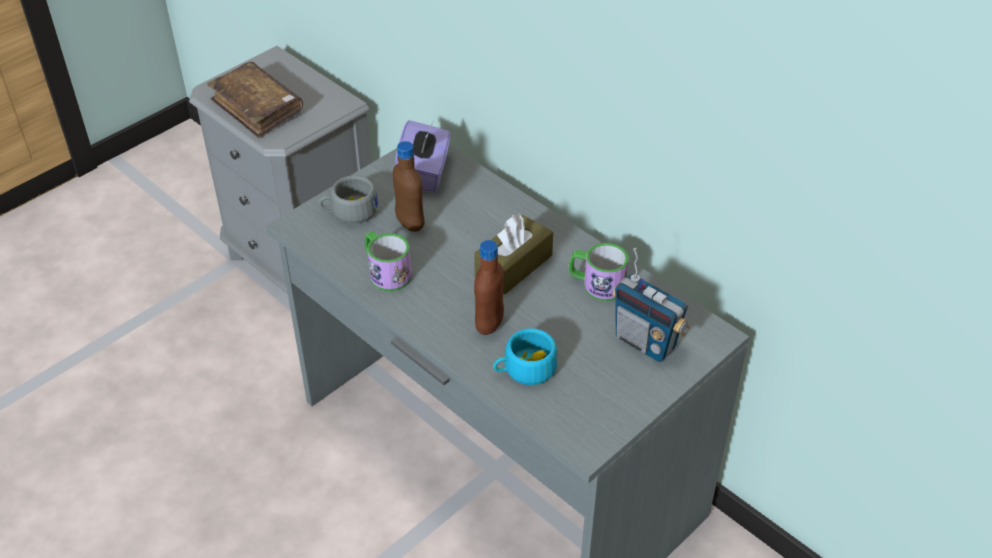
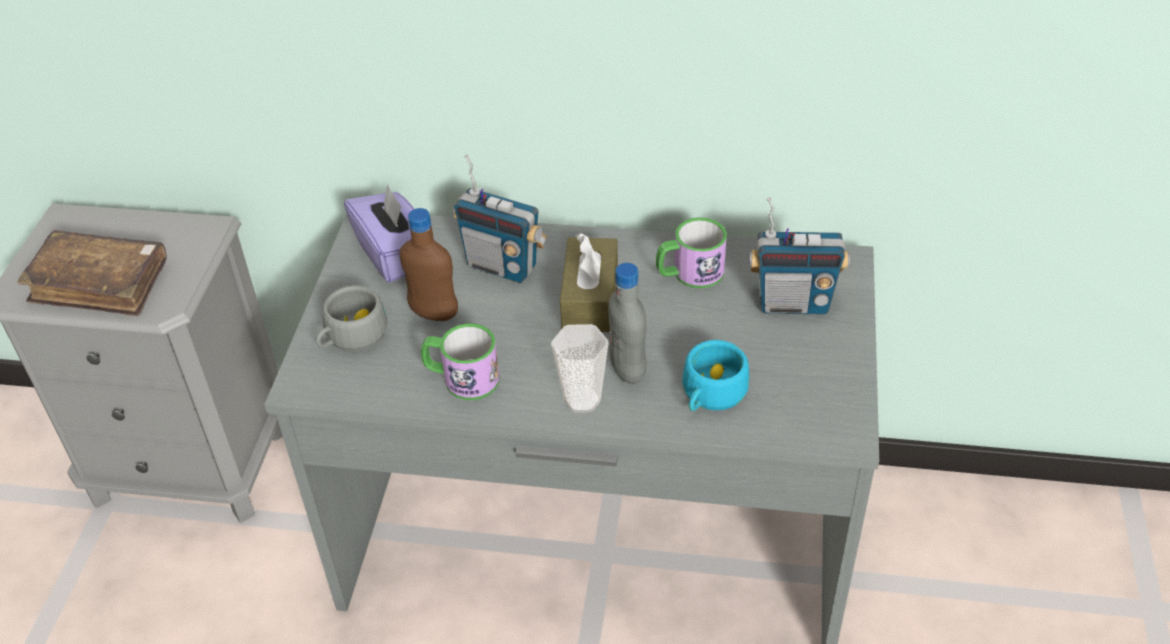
camera: 35 degrees left, 0 degrees up
brown bottle [474,240,504,335] -> grey bottle [608,263,647,384]
none -> radio [453,154,547,283]
none -> cup [551,324,608,413]

